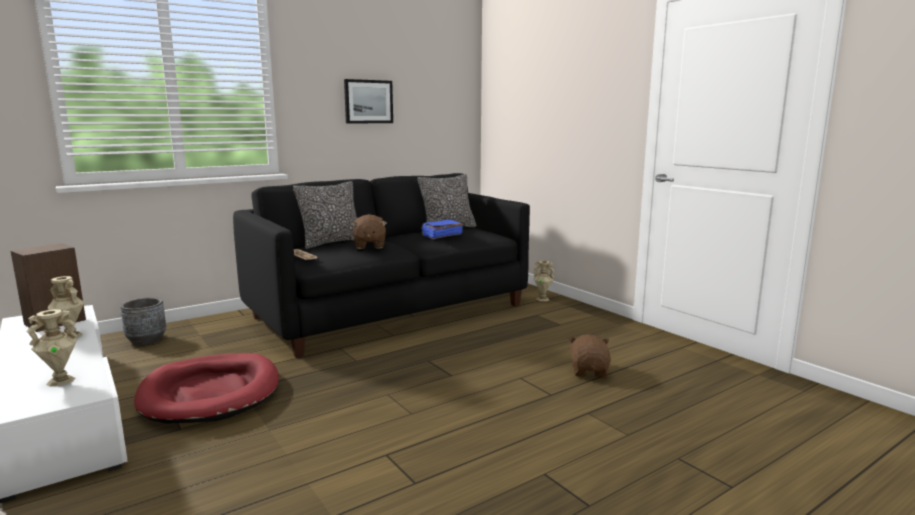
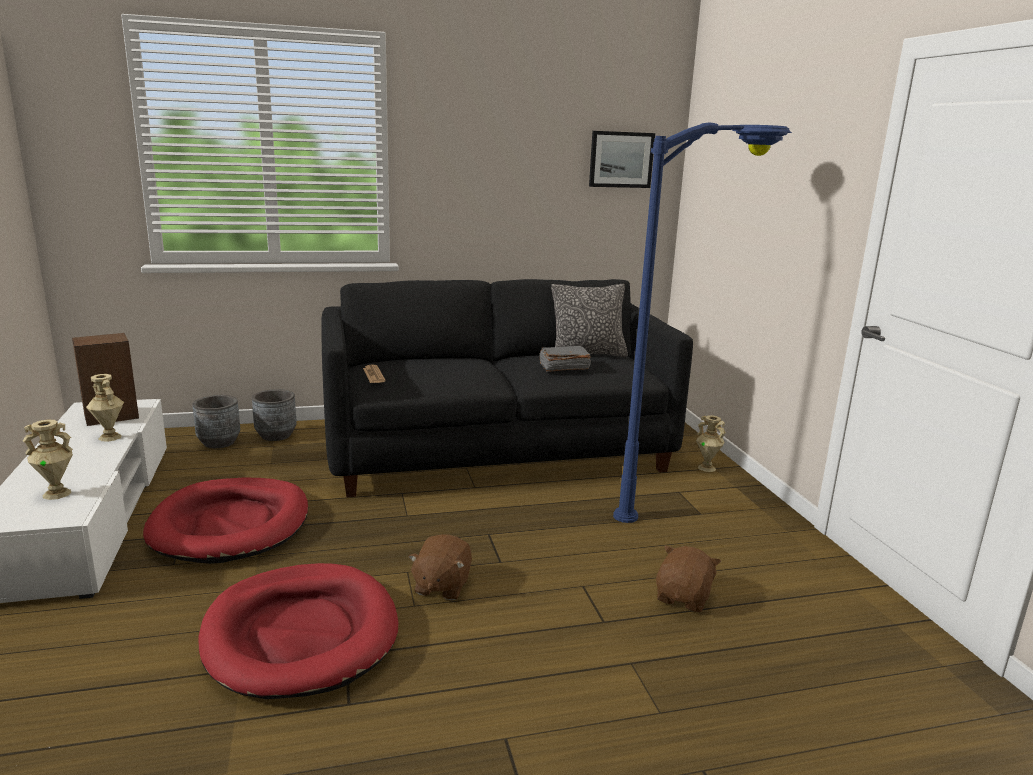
camera: 20 degrees right, 5 degrees up
pillow [293,181,357,249] -> none
picture [344,79,393,124] -> picture moved to [589,131,655,188]
brown plush toy [351,214,387,249] -> brown plush toy moved to [408,534,472,600]
blue book [421,220,463,239] -> grey book [539,346,591,372]
none -> red dog bed [199,563,398,699]
none -> grey planter [252,389,297,441]
none -> blue floor lamp [613,123,792,523]

